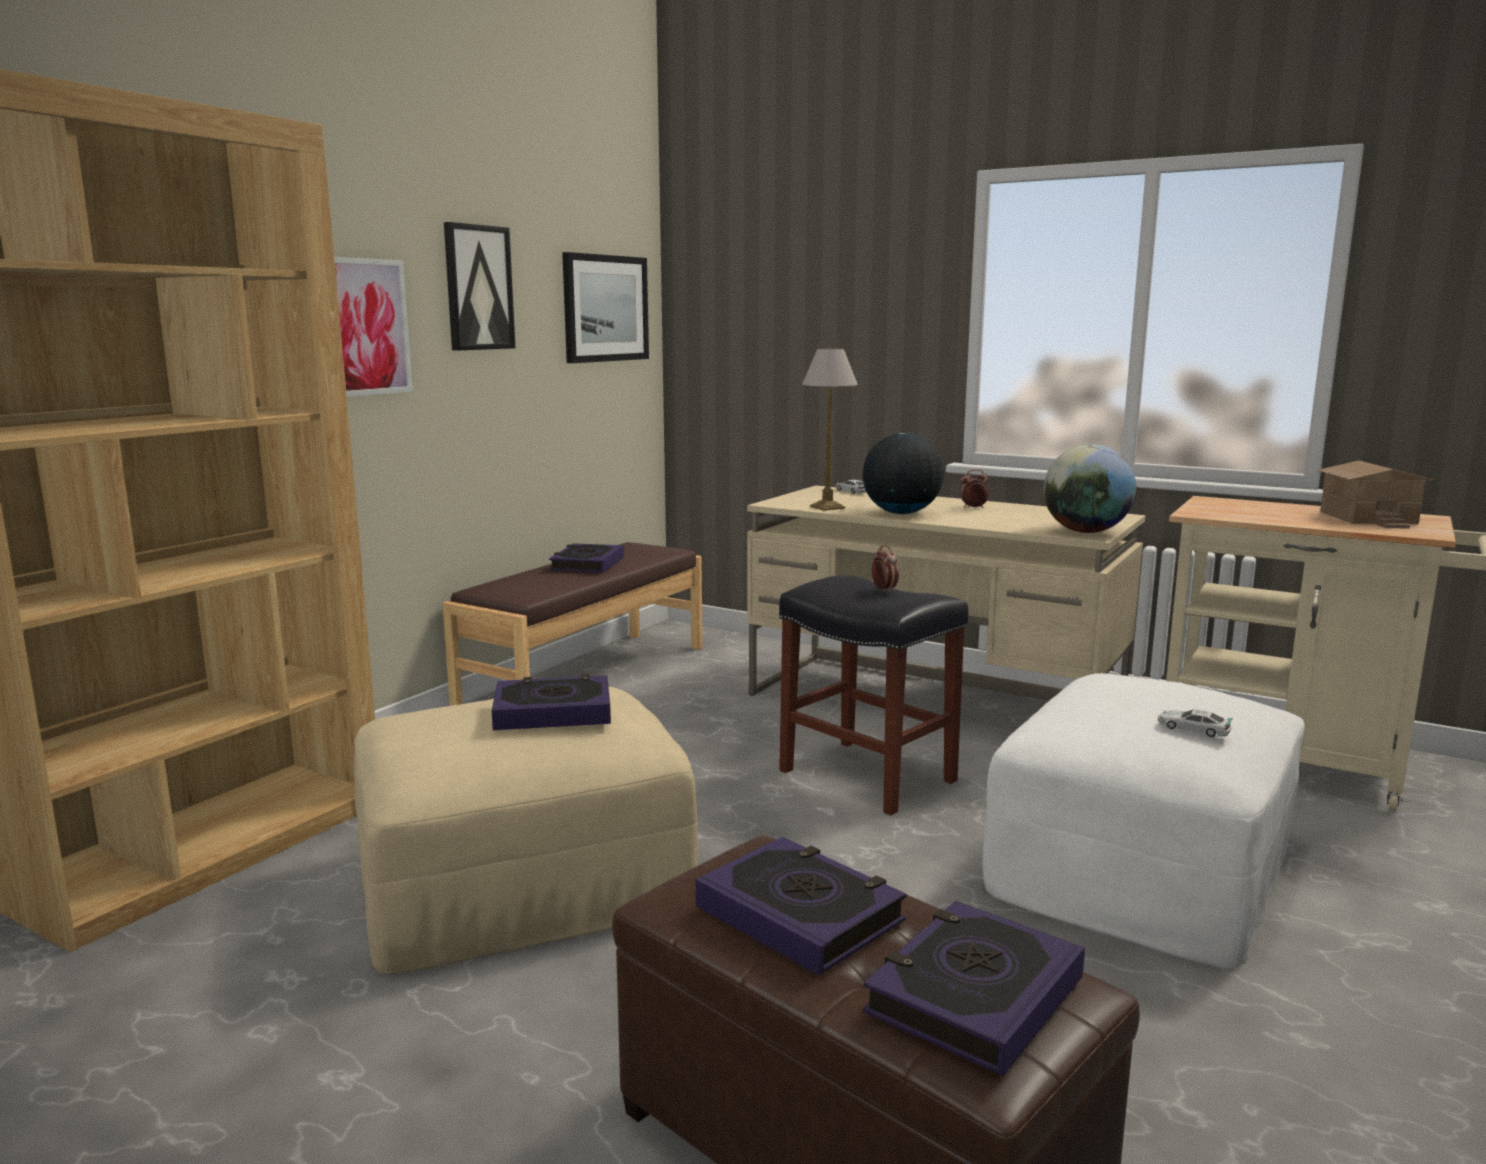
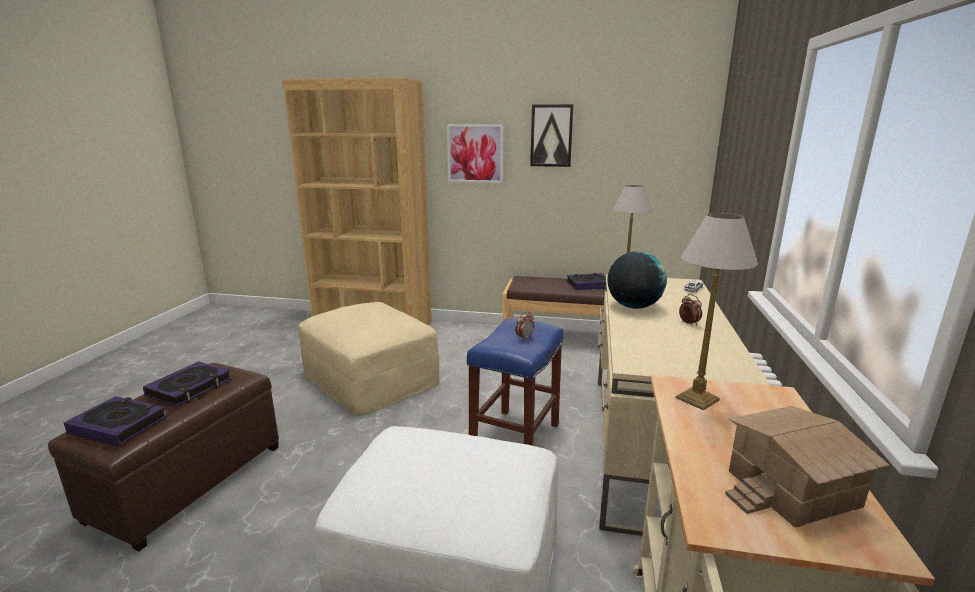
camera: 70 degrees right, 5 degrees up
book [492,674,611,730] -> none
picture [562,252,649,363] -> none
black stool [779,575,968,815] -> blue stool [467,319,564,446]
globe [1043,444,1136,533] -> none
toy car [1158,709,1233,737] -> none
none -> table lamp [676,213,758,410]

